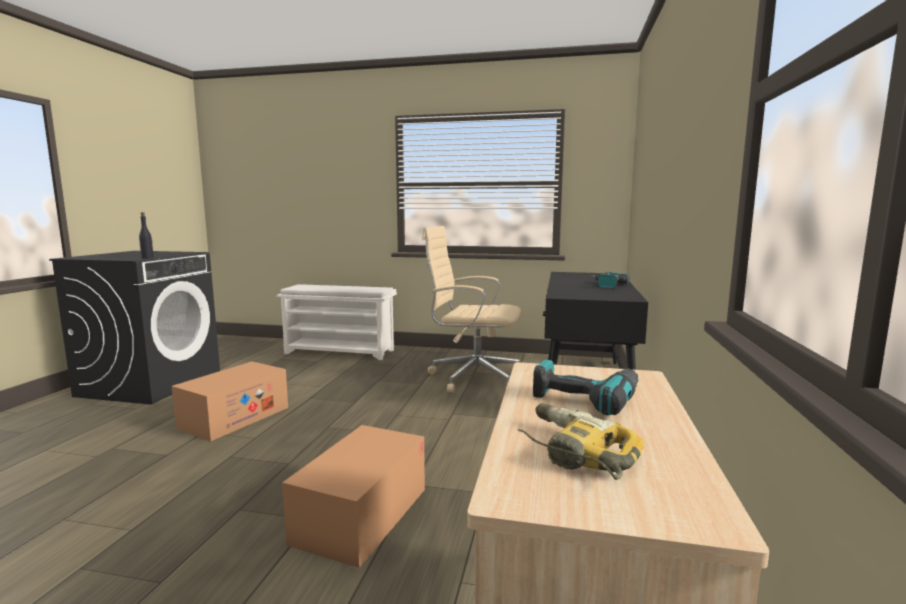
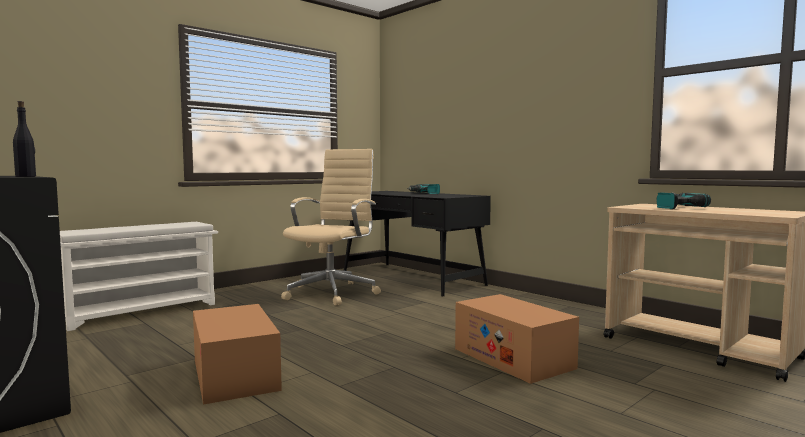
camera: 55 degrees left, 5 degrees down
beige office chair [422,226,521,393] -> beige office chair turned 150 degrees clockwise [281,149,381,306]
power drill [518,403,644,480] -> none

